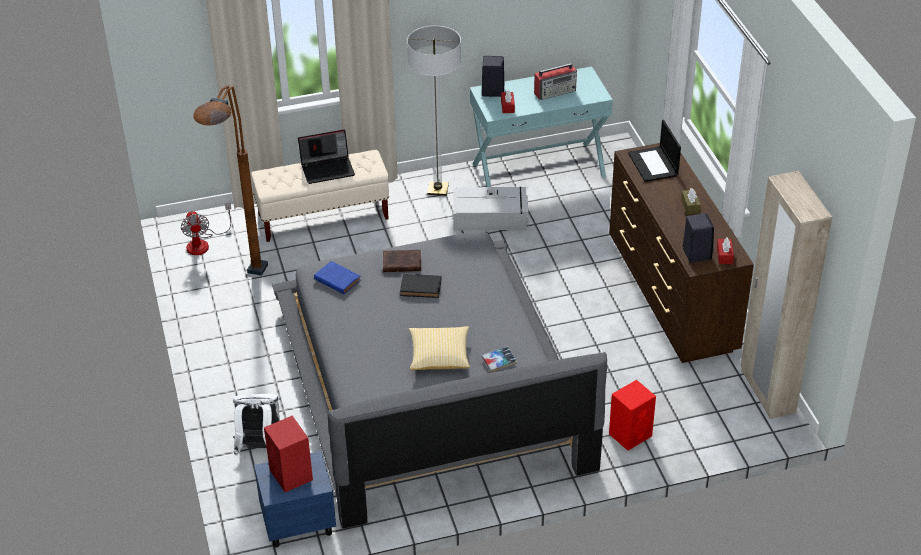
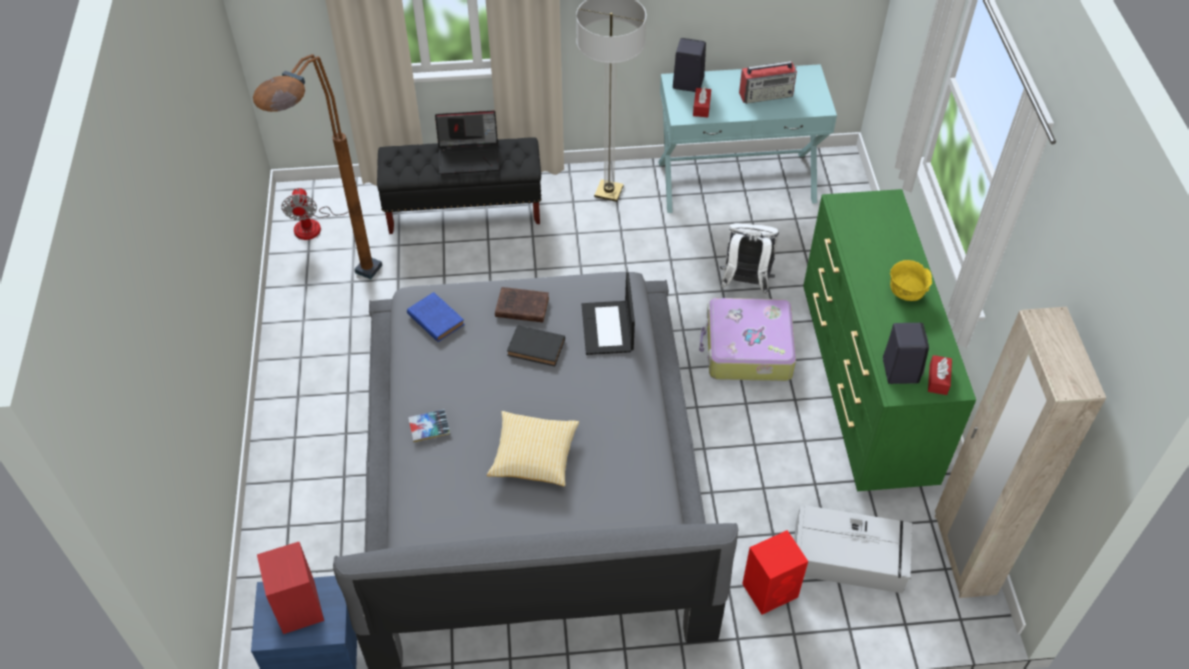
camera: 10 degrees right, 10 degrees up
white backpack [233,394,280,456] -> white backpack moved to [720,223,779,295]
beige bench [251,150,389,242] -> black bench [377,137,541,234]
grey storage box [453,186,528,230] -> grey storage box moved to [794,505,912,593]
book [482,346,517,372] -> book moved to [408,409,450,442]
brown dresser [609,143,754,363] -> green dresser [803,189,976,491]
laptop [628,120,681,182] -> laptop moved to [582,272,635,355]
brown tissue box [681,188,701,214] -> yellow bowl [890,260,932,301]
none -> suitcase [699,298,796,381]

